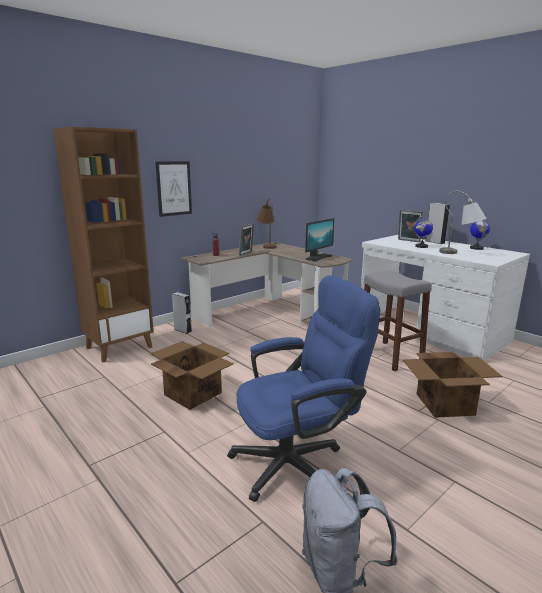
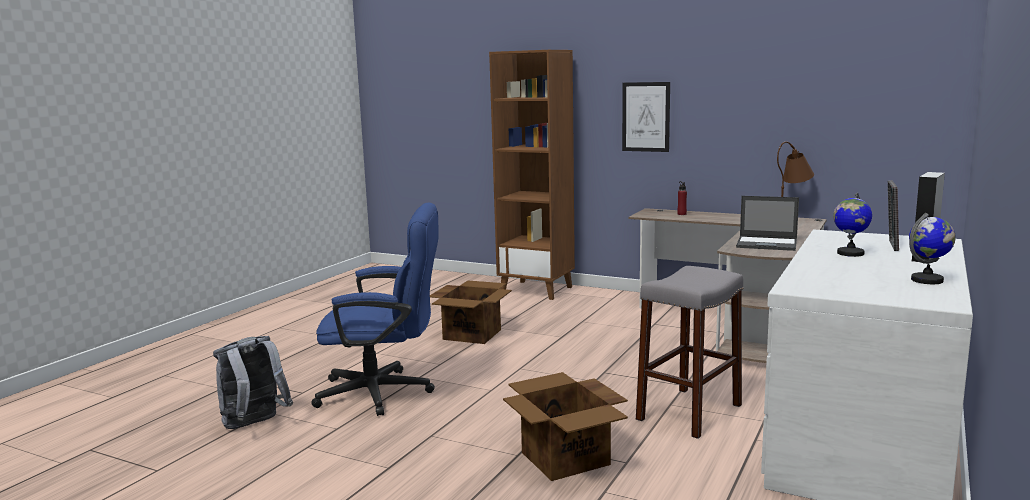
camera: 70 degrees right, 5 degrees down
grey speaker [172,292,192,334] -> none
blue office chair [227,275,380,502] -> blue office chair turned 45 degrees counterclockwise [311,202,439,416]
picture frame [239,224,254,256] -> none
monitor [305,218,334,261] -> laptop [736,196,799,251]
grey table lamp [439,191,487,254] -> none

